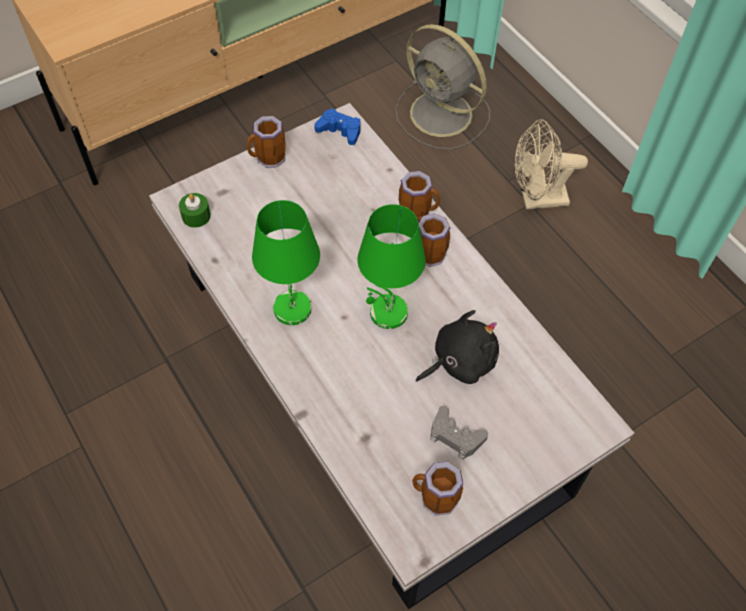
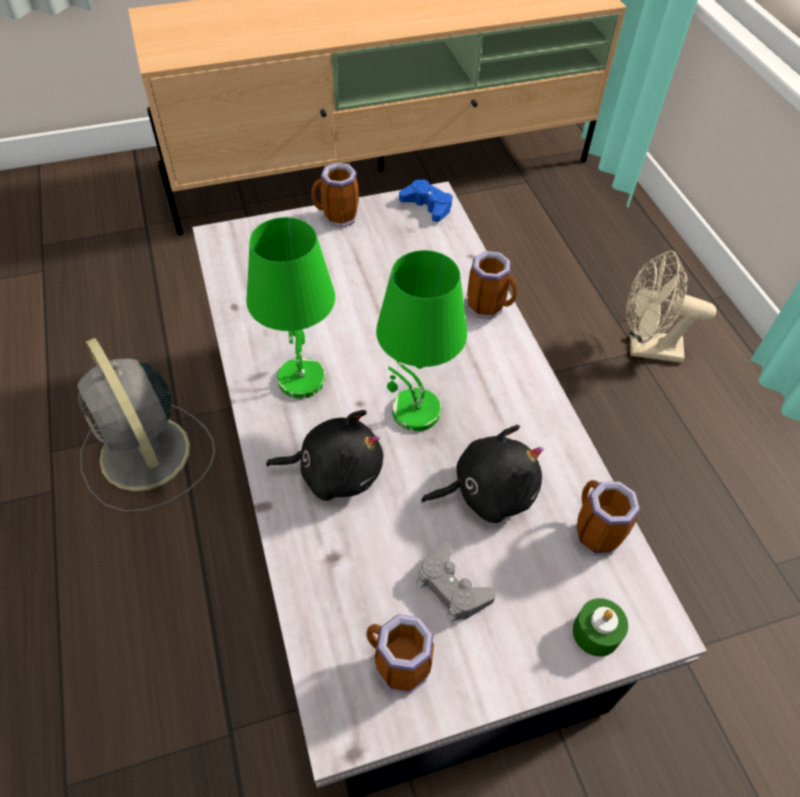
camera: 15 degrees right, 5 degrees down
green candle [179,193,211,228] -> green candle moved to [573,598,628,657]
grey fan [395,24,490,149] -> grey fan moved to [77,338,215,512]
mug [417,213,450,267] -> mug moved to [574,480,640,556]
none -> black plush toy [266,410,384,501]

